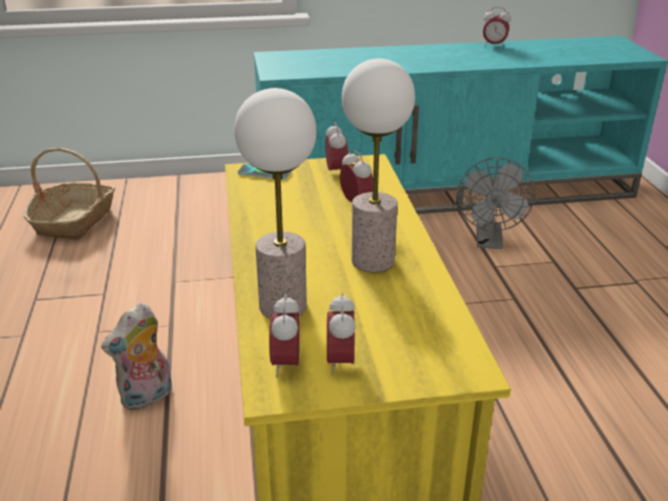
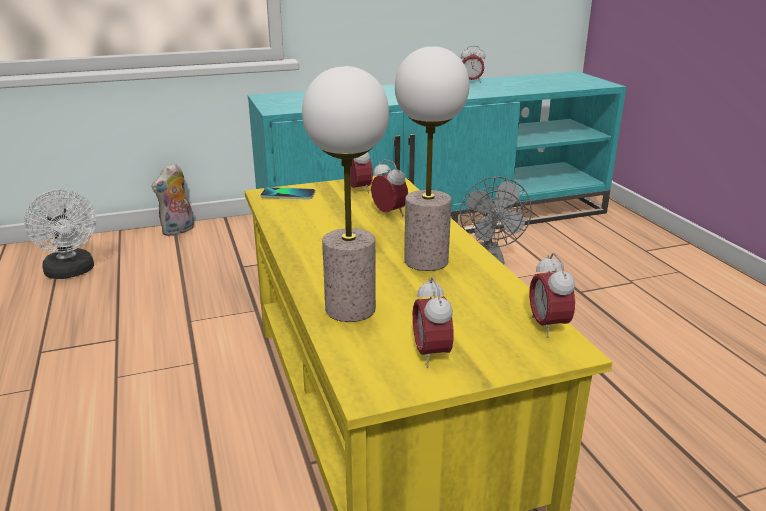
camera: 10 degrees left, 5 degrees down
basket [24,148,115,240] -> white fan [24,189,96,279]
plush toy [101,303,172,411] -> plush toy moved to [151,163,194,236]
alarm clock [269,295,300,378] -> alarm clock moved to [529,253,575,338]

